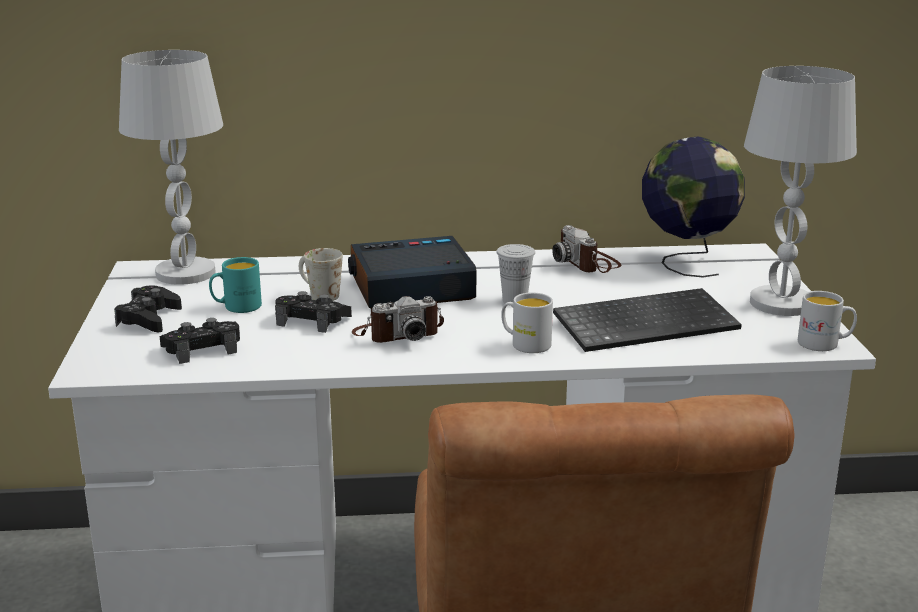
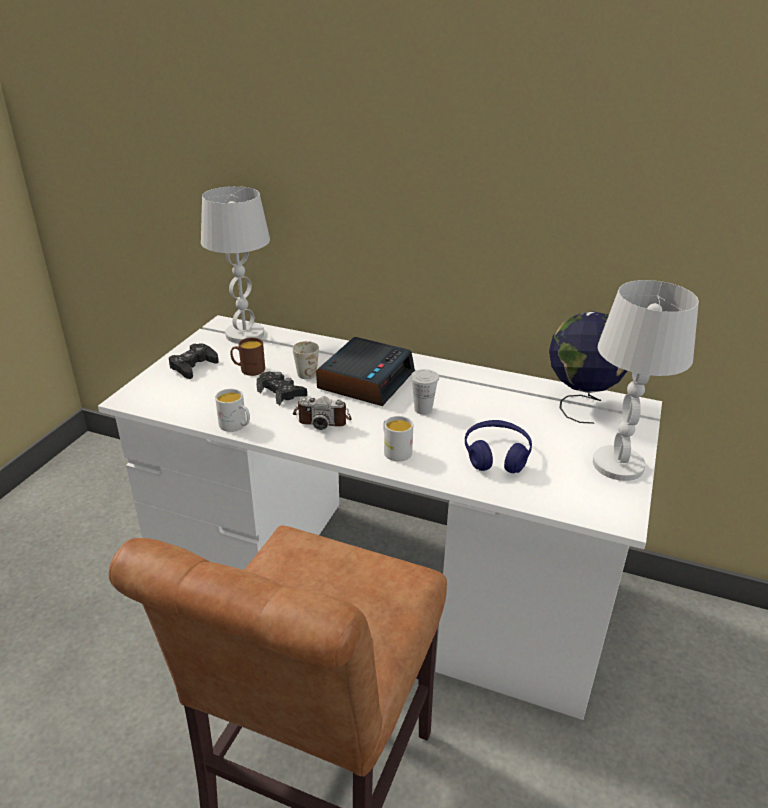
camera: 25 degrees right, 10 degrees up
black game controller [160,318,240,364] -> none
turquoise mug [209,257,262,313] -> brown mug [230,338,265,376]
alarm clock [348,236,477,309] -> alarm clock turned 105 degrees clockwise [316,337,415,406]
camera [552,225,621,273] -> none
keyboard [553,288,742,352] -> blue headphones [465,420,532,474]
white mug [798,291,857,351] -> white mug moved to [215,389,250,432]

